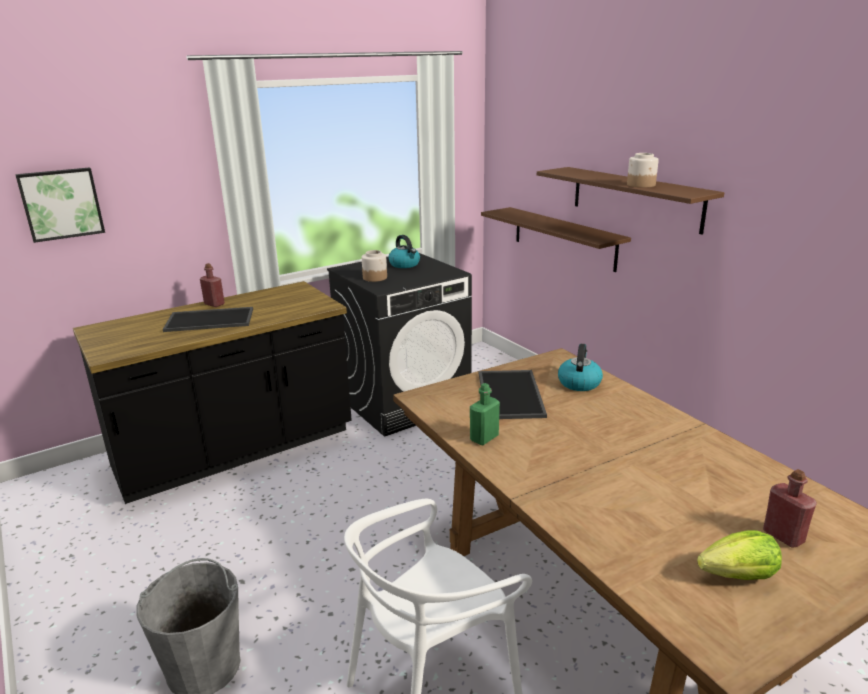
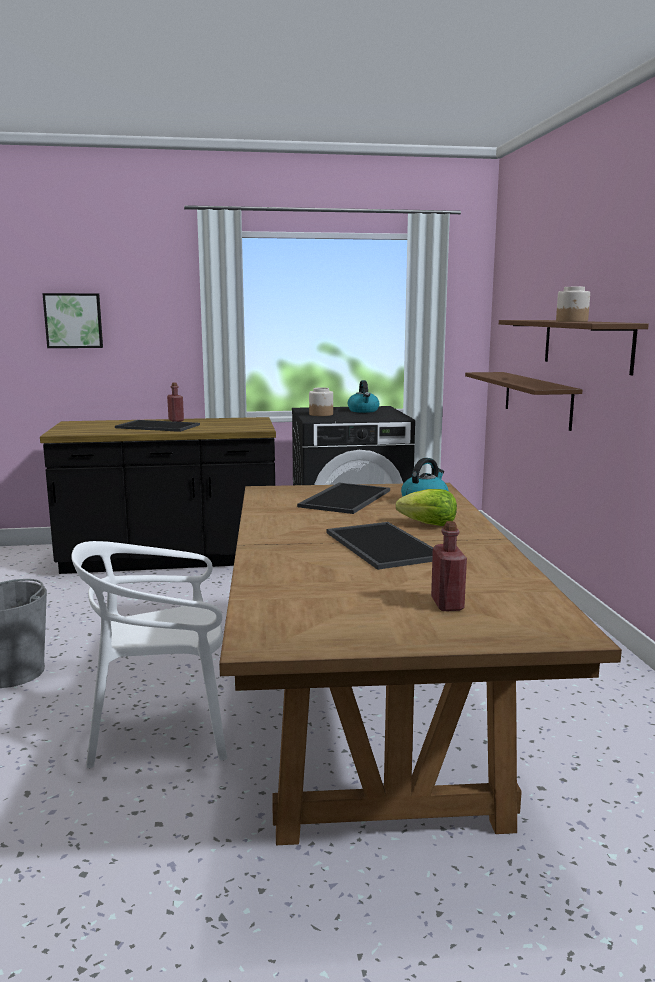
camera: 25 degrees right, 10 degrees down
green bottle [470,383,500,445] -> none
lettuce [697,530,782,580] -> lettuce moved to [396,489,457,526]
none -> tray [326,522,433,570]

